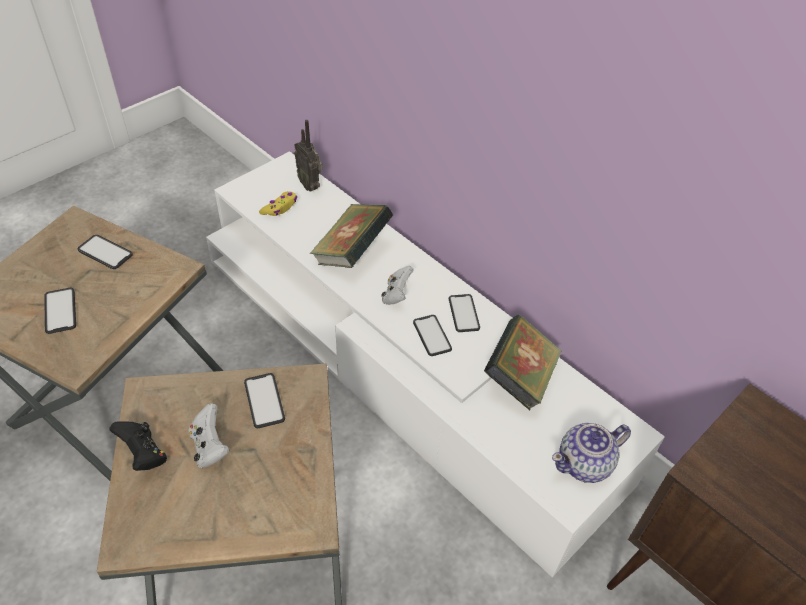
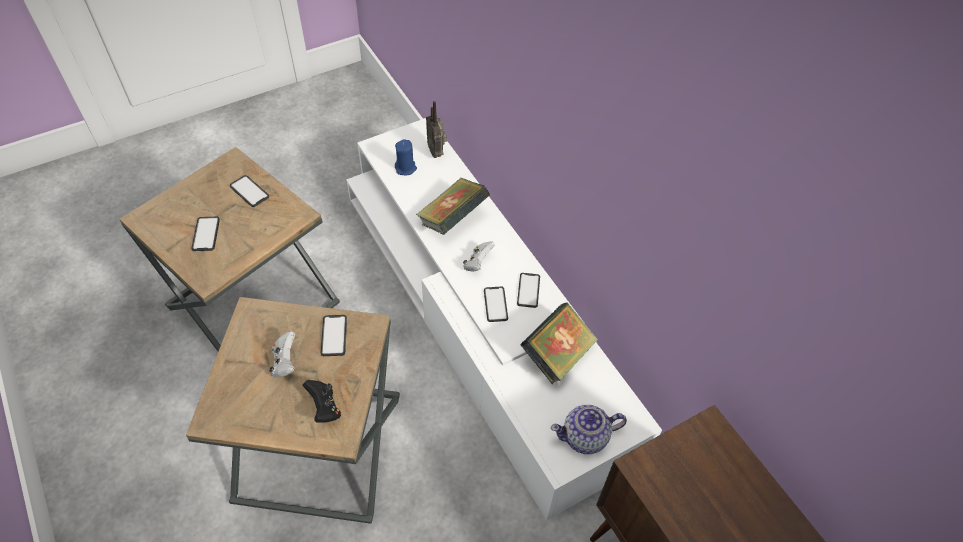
camera: 15 degrees right, 5 degrees up
black game controller [109,421,167,471] -> black game controller moved to [303,380,341,422]
yellow game controller [259,191,297,216] -> blue candle [395,140,417,175]

